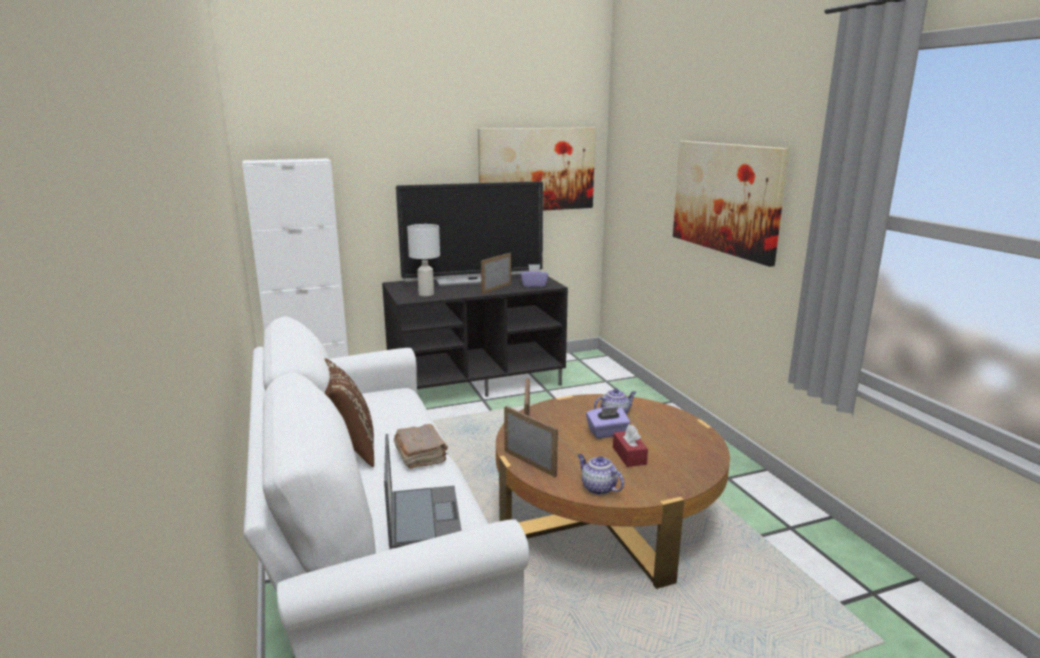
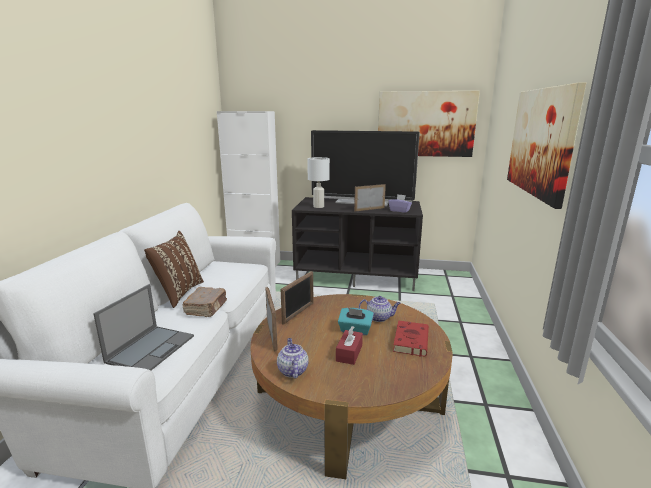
camera: 30 degrees right, 0 degrees up
purple tissue box [586,407,630,438] -> turquoise tissue box [338,308,374,335]
none -> red book [393,320,429,357]

